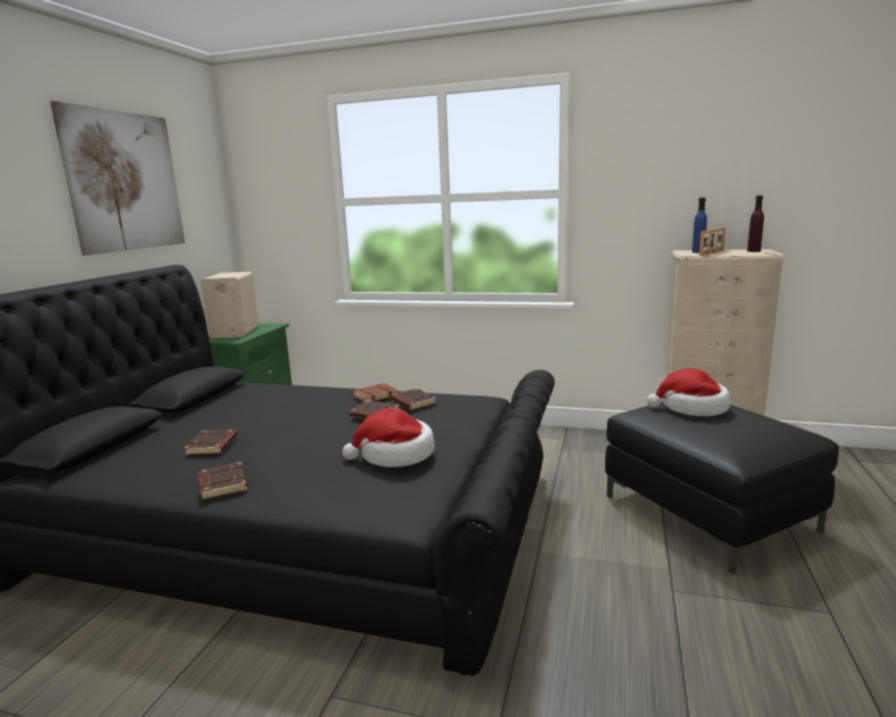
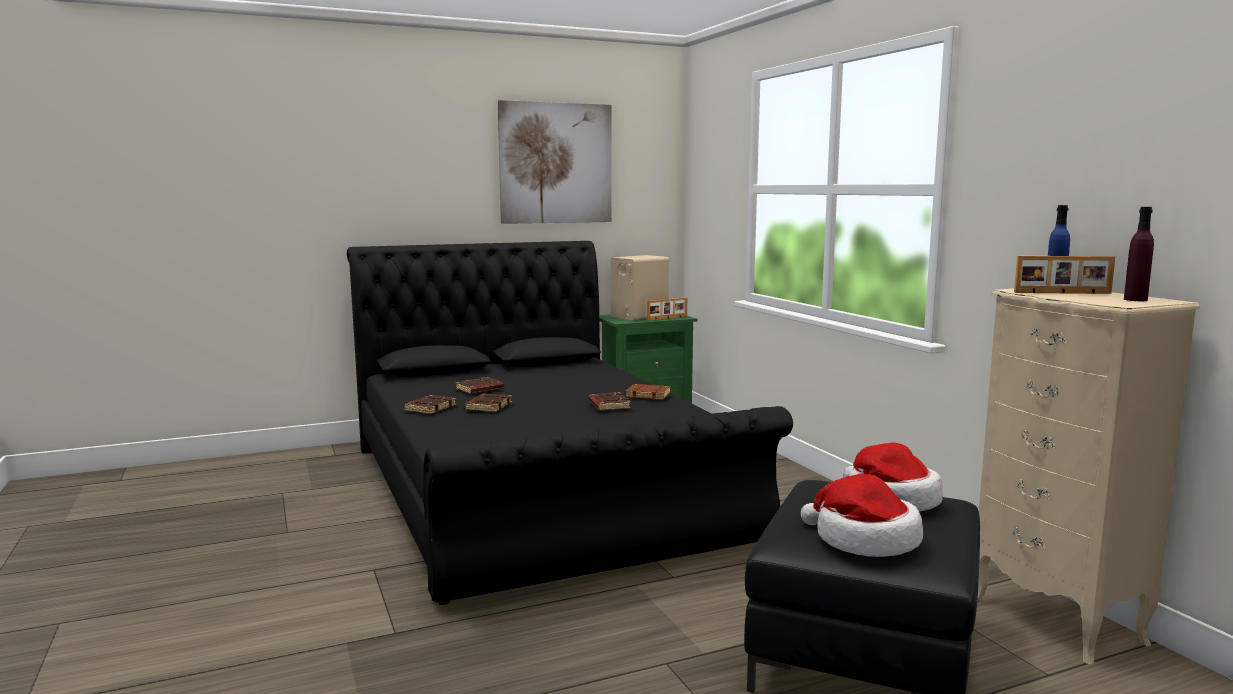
camera: 50 degrees right, 5 degrees down
hat [342,408,435,467] -> hat moved to [801,474,923,557]
brown book [391,388,436,410] -> brown book moved to [464,393,512,412]
none -> picture frame [647,297,687,321]

